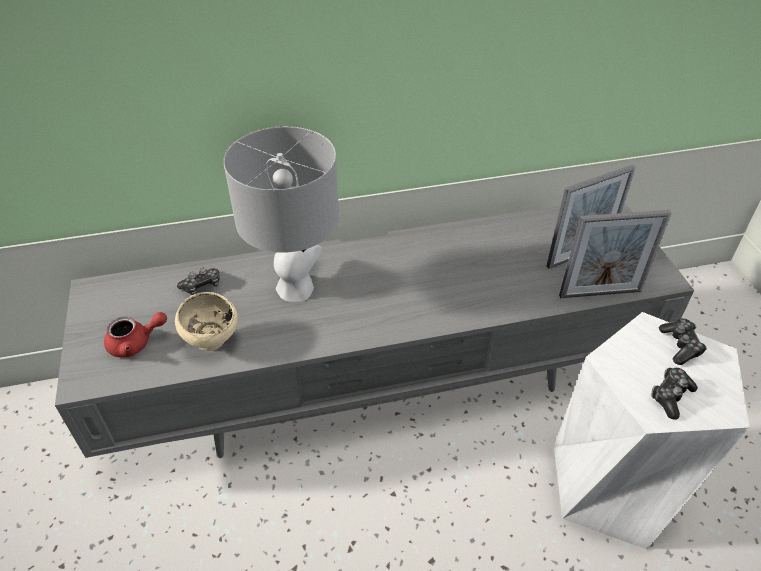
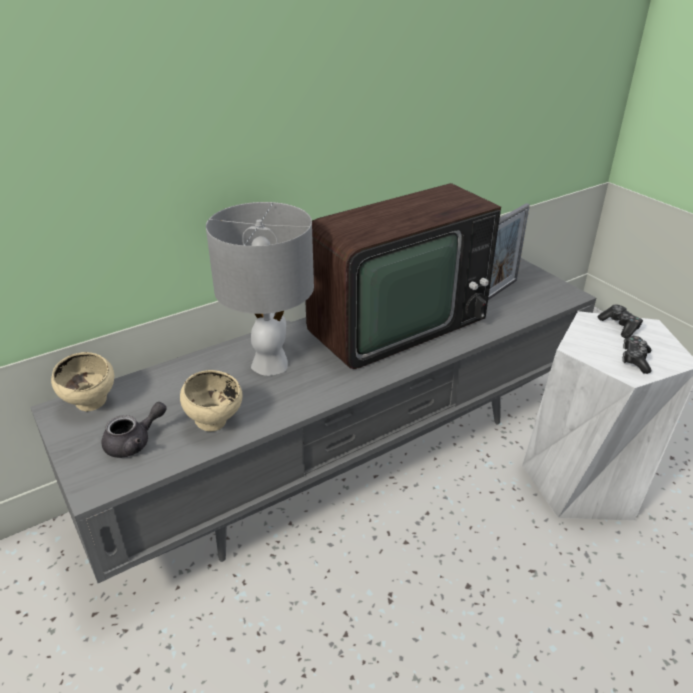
camera: 20 degrees left, 10 degrees down
red teapot [104,312,167,357] -> grey teapot [101,402,167,458]
game controller [177,268,220,295] -> none
picture frame [559,210,672,298] -> none
none -> beige bowl [51,352,114,411]
none -> television [305,183,501,369]

